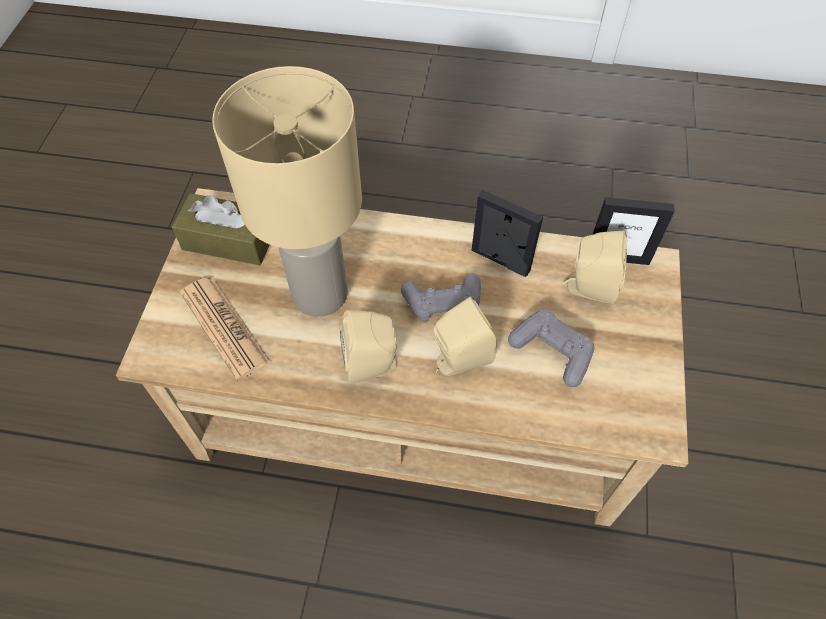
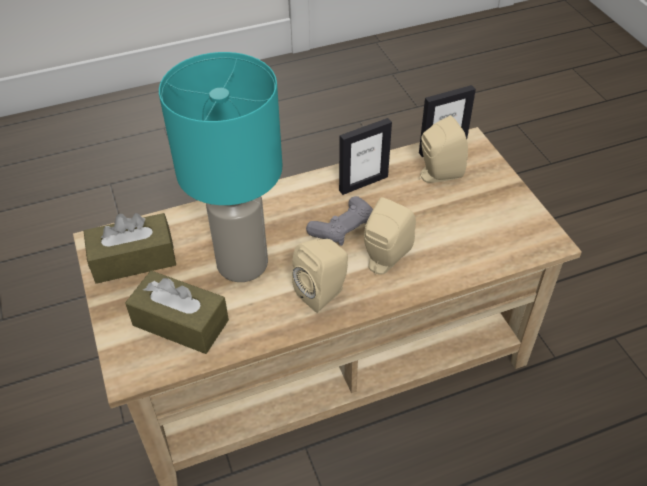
camera: 30 degrees left, 10 degrees down
newspaper [180,278,271,381] -> brown tissue box [125,271,229,354]
beige table lamp [212,66,362,317] -> turquoise table lamp [159,52,282,282]
picture frame [472,190,543,277] -> picture frame turned 150 degrees clockwise [339,118,392,195]
grey game controller [508,310,594,387] -> none

